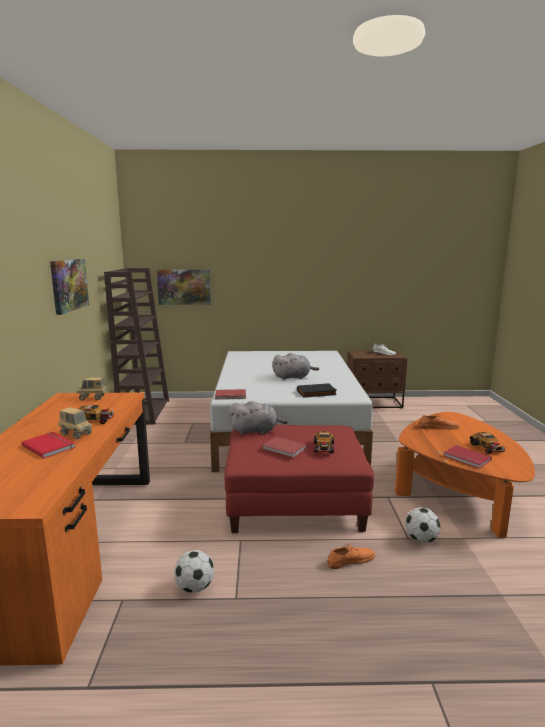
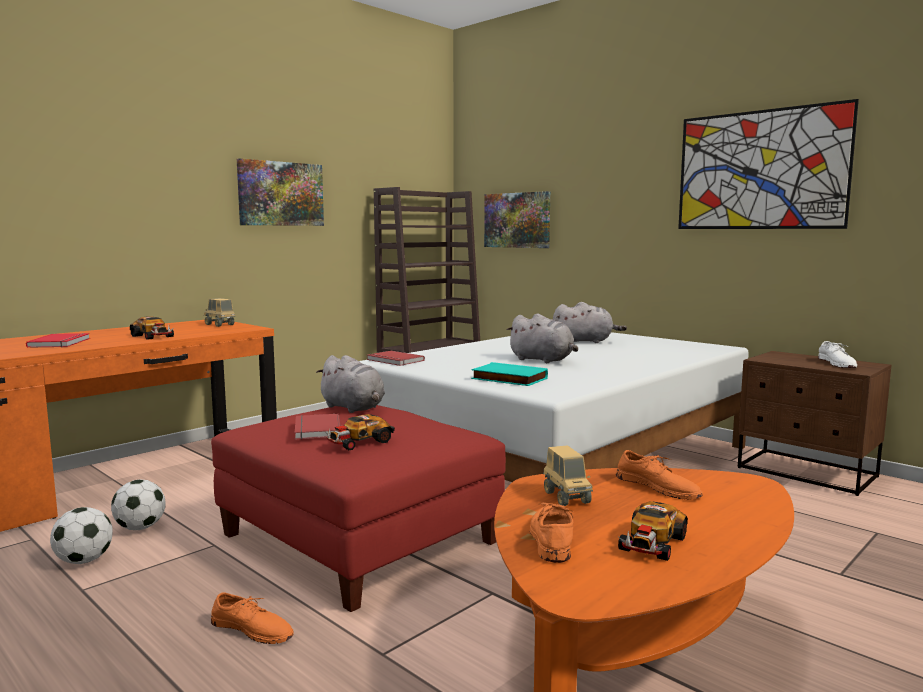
camera: 45 degrees right, 5 degrees down
toy truck [58,407,92,439] -> toy truck moved to [543,445,593,506]
black book [297,383,337,398] -> turquoise book [471,362,548,386]
football [405,508,441,543] -> football moved to [111,480,166,530]
red book [444,445,492,469] -> orange shoe [530,503,574,563]
none -> grey plush toy [553,302,627,343]
none -> picture [678,99,859,229]

